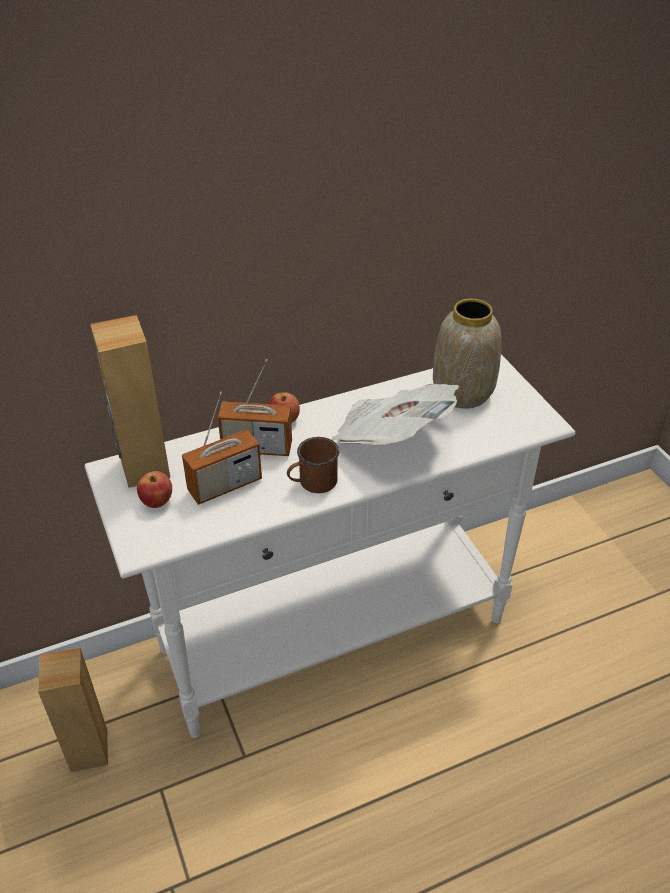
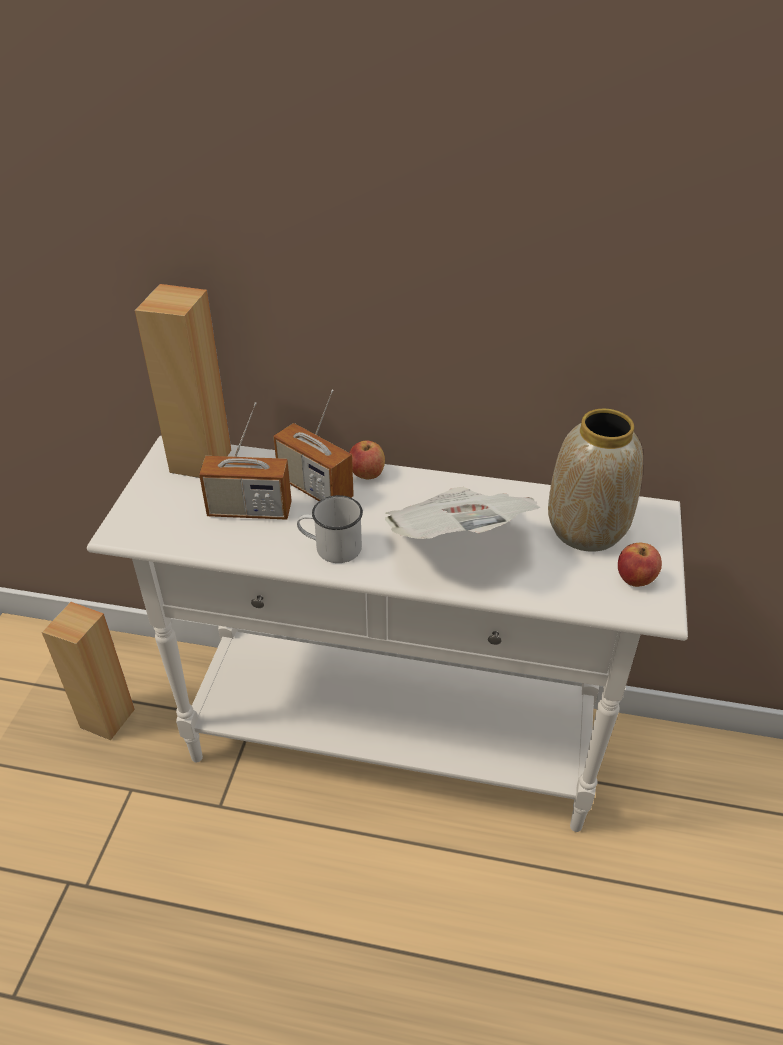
camera: 35 degrees right, 0 degrees up
apple [137,471,172,508] -> apple moved to [618,543,662,587]
brown mug [287,437,339,493] -> white mug [297,495,363,563]

